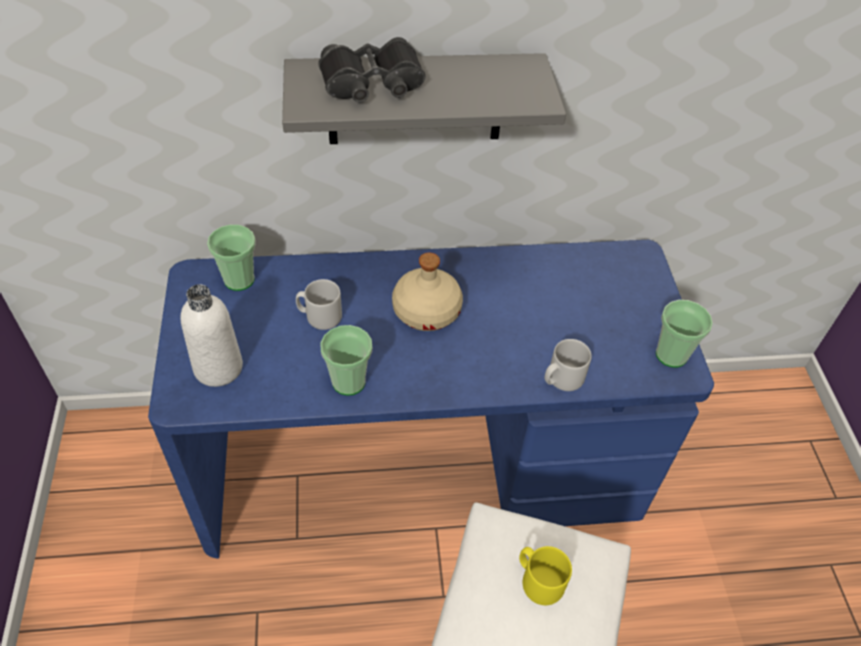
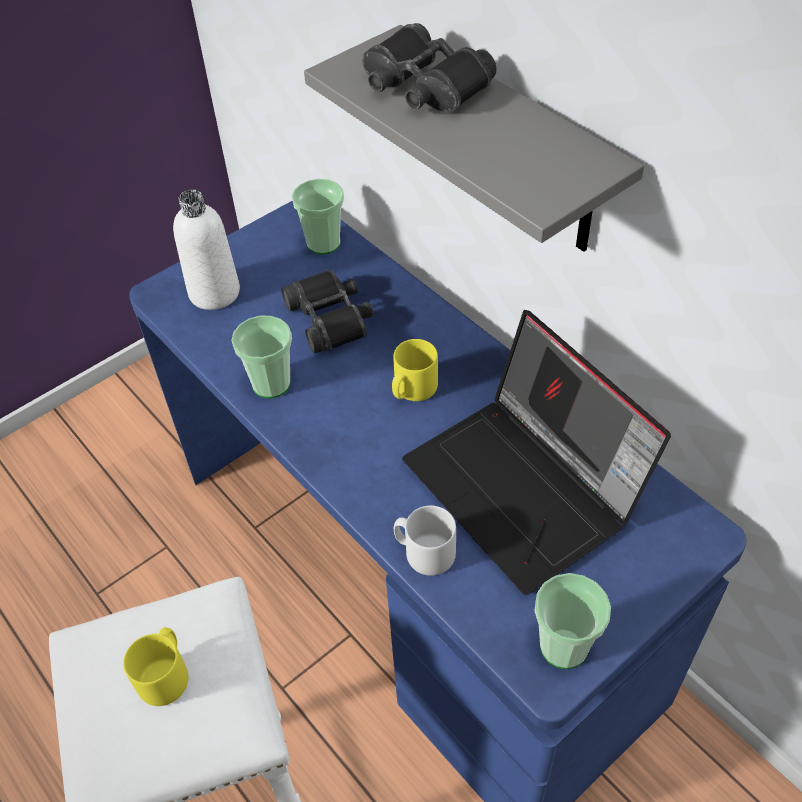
camera: 60 degrees right, 0 degrees up
grey mug [296,279,342,330] -> black binoculars [281,270,374,353]
beige bottle [392,253,463,331] -> yellow mug [392,339,438,401]
none -> laptop [402,310,671,595]

